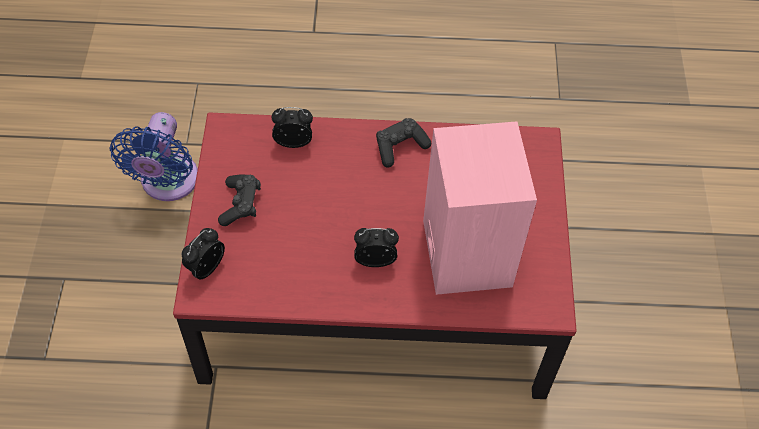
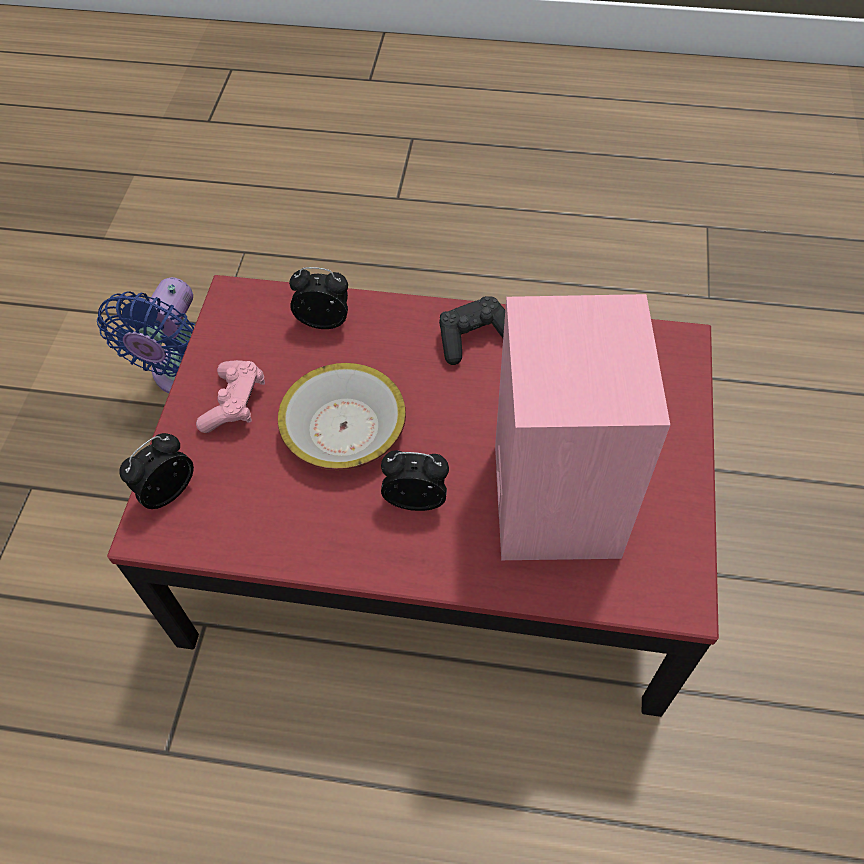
camera: 10 degrees right, 0 degrees up
black game controller [218,174,261,226] -> pink game controller [196,360,265,433]
none -> bowl [278,363,406,470]

